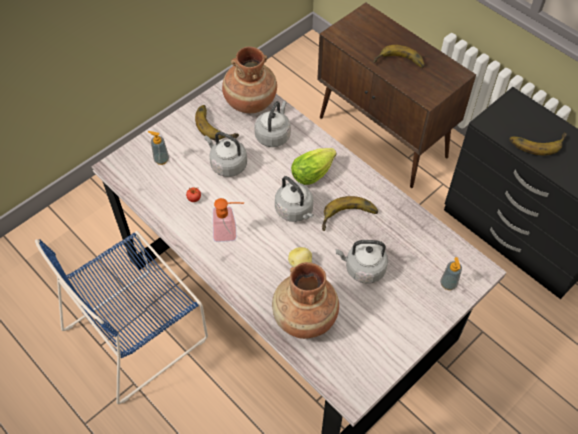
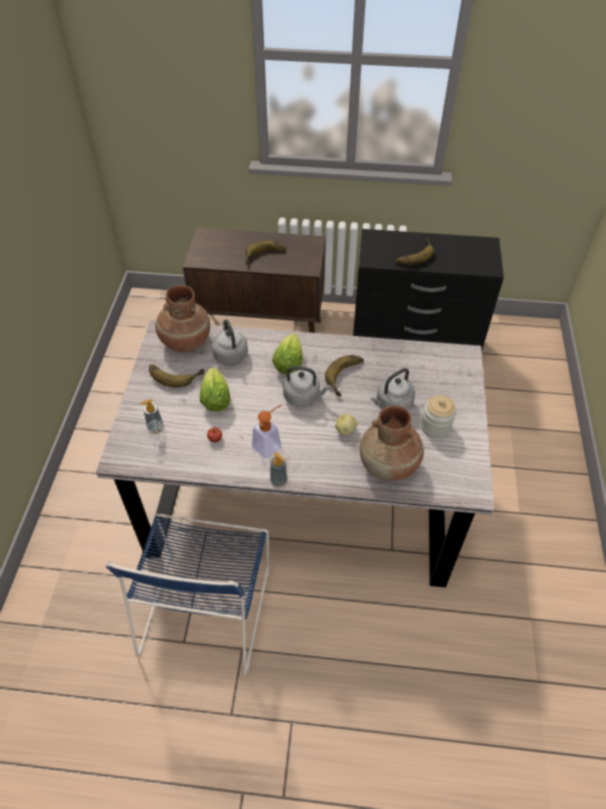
camera: 40 degrees left, 5 degrees down
grey kettle [205,132,247,177] -> lettuce [200,367,230,412]
soap dispenser [440,257,462,290] -> soap dispenser moved to [270,452,287,487]
none -> jar [421,395,456,438]

